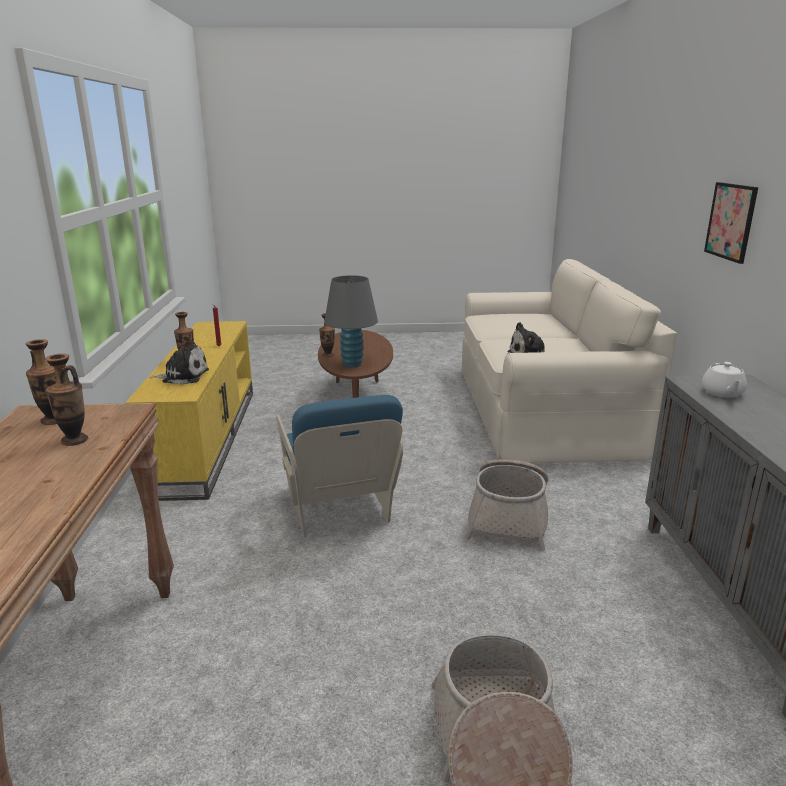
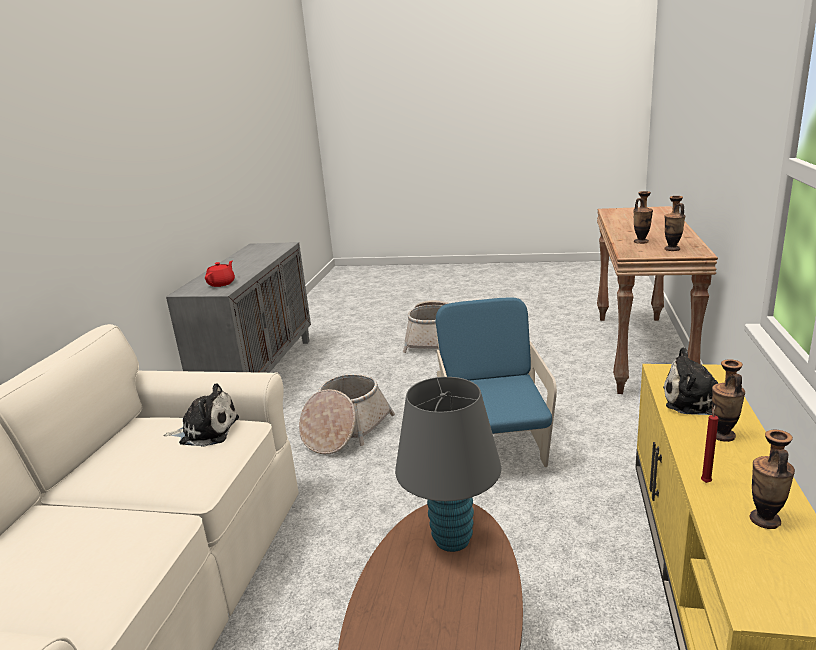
camera: 165 degrees left, 0 degrees up
vase [319,313,335,357] -> vase moved to [749,430,795,529]
white teapot [701,362,747,398] -> red teapot [205,260,235,287]
picture [704,182,758,264] -> none

